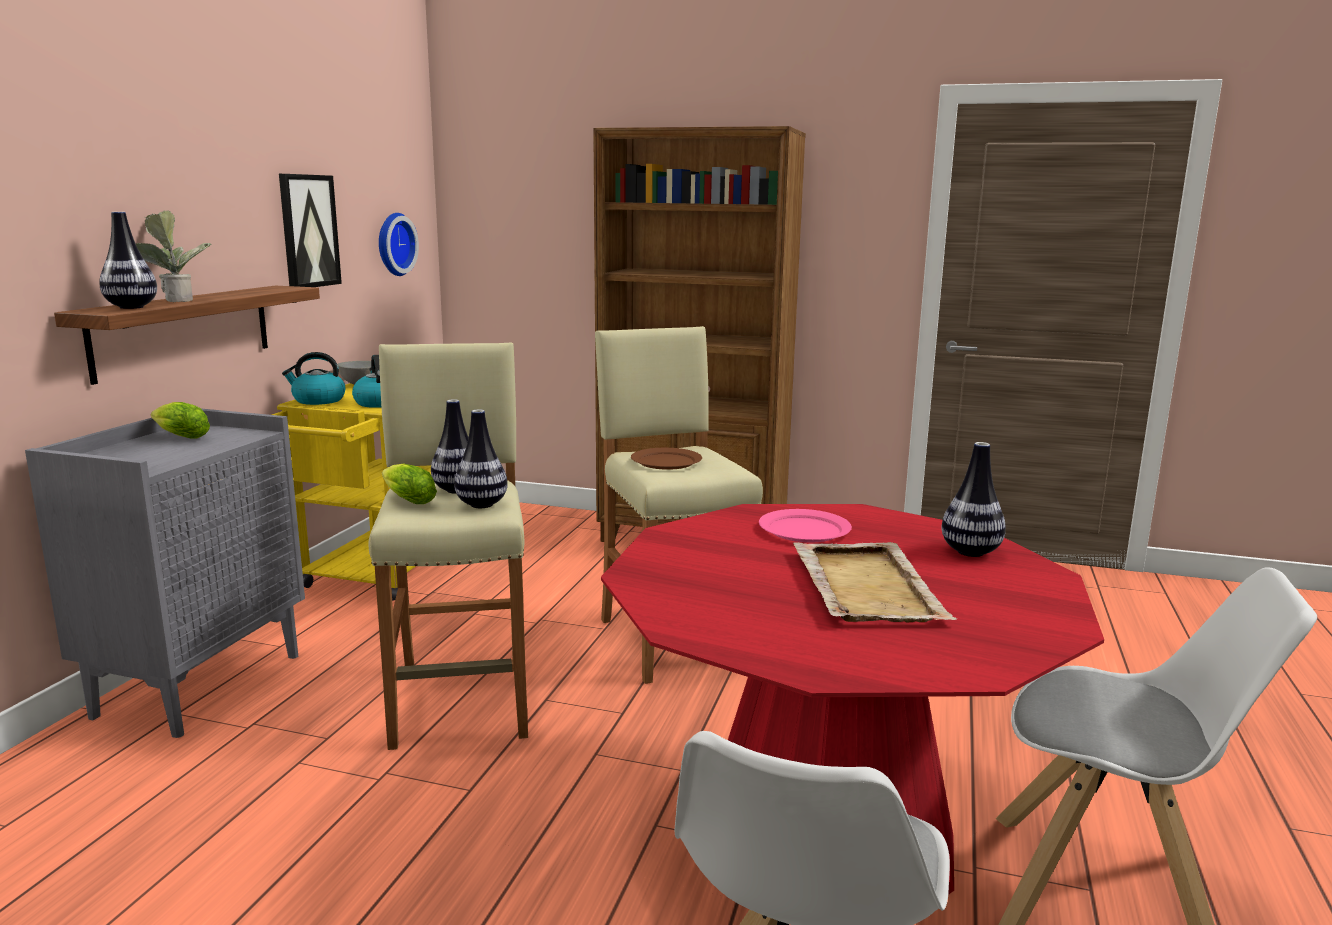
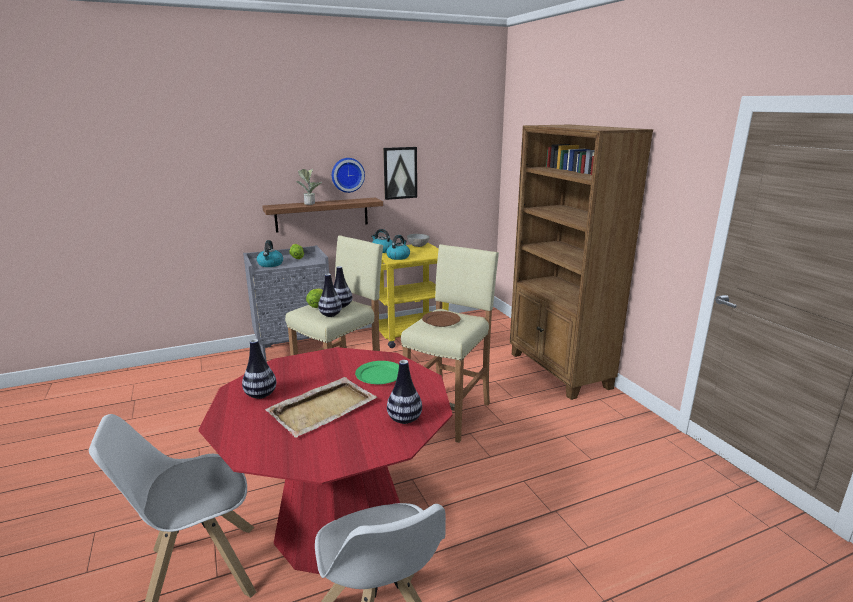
camera: 50 degrees right, 5 degrees up
vase [99,212,157,309] -> vase moved to [242,339,276,399]
wall clock [379,213,419,276] -> wall clock moved to [332,158,365,193]
pink plate [759,509,852,542] -> green plate [355,361,399,384]
none -> kettle [257,240,283,267]

